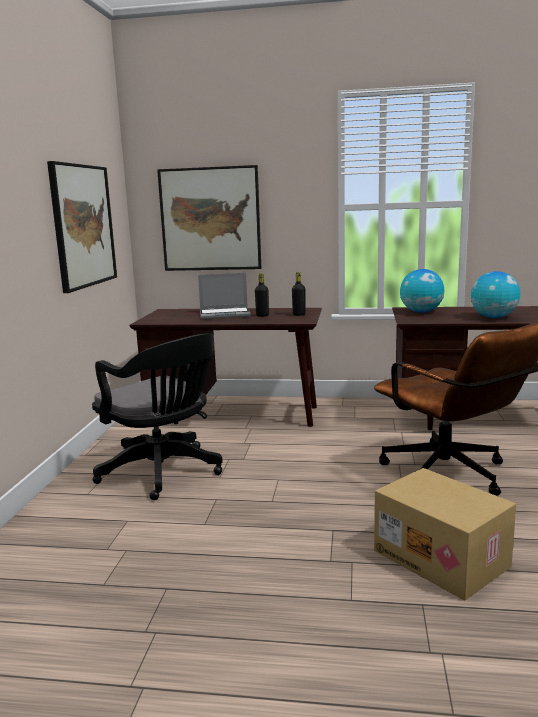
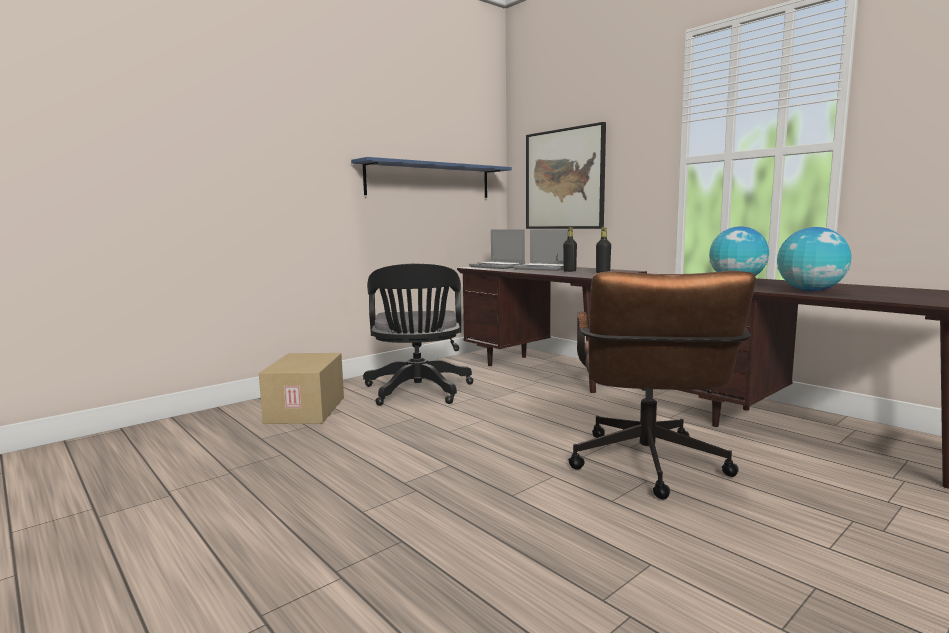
camera: 40 degrees right, 5 degrees down
picture [47,161,117,293] -> blue shelf [351,157,512,198]
cardboard box [374,468,516,601] -> cardboard box moved to [259,353,344,424]
none -> laptop [469,230,525,269]

